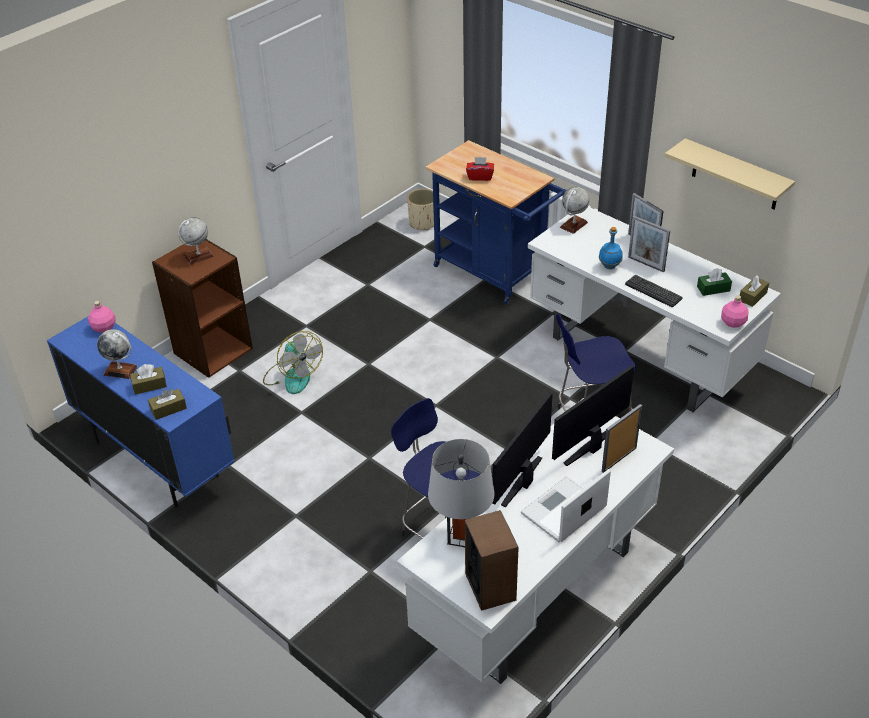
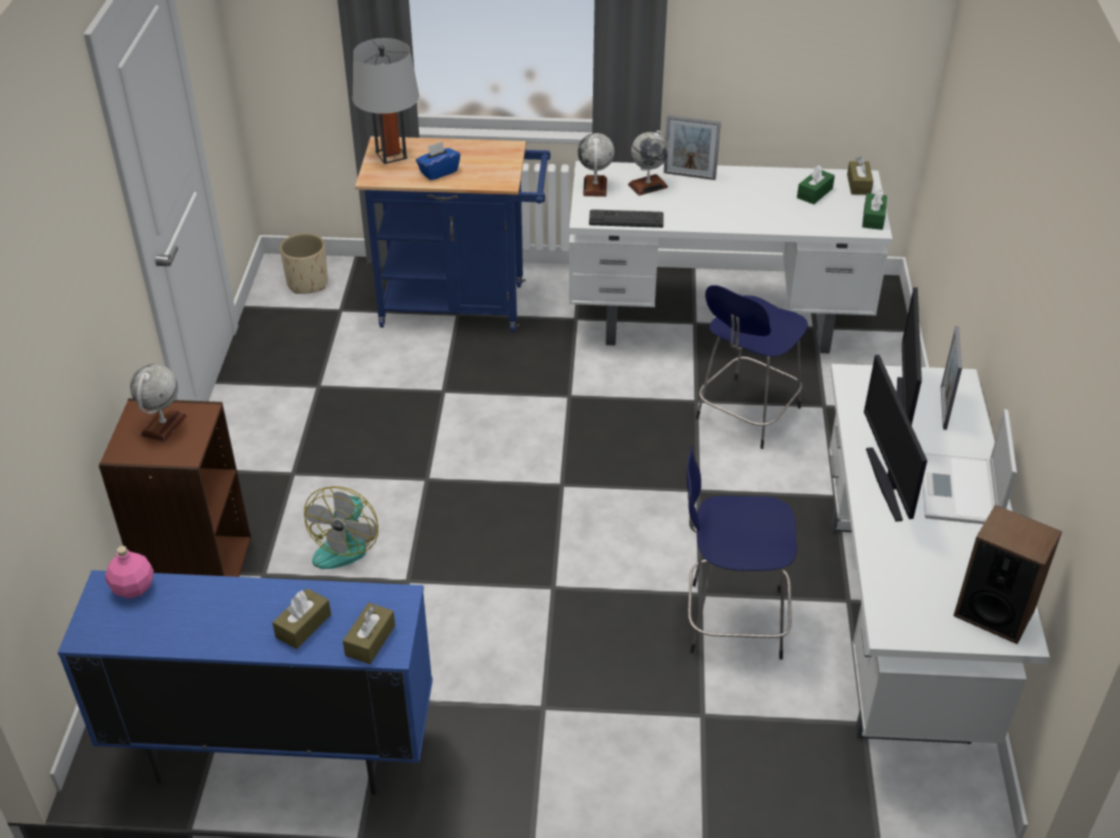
camera: 40 degrees left, 0 degrees up
globe [97,329,138,379] -> globe moved to [628,130,669,196]
fan [263,331,323,394] -> fan turned 90 degrees clockwise [304,486,378,569]
grey table lamp [428,439,495,547] -> grey table lamp moved to [353,38,419,164]
red tissue box [466,157,494,181] -> blue tissue box [416,141,460,181]
blue bottle [599,227,623,269] -> none
keyboard [625,275,682,307] -> keyboard moved to [589,209,664,228]
picture frame [628,216,670,272] -> none
beige shelf [665,138,795,209] -> none
pink bottle [721,295,749,328] -> green tissue box [862,189,887,230]

